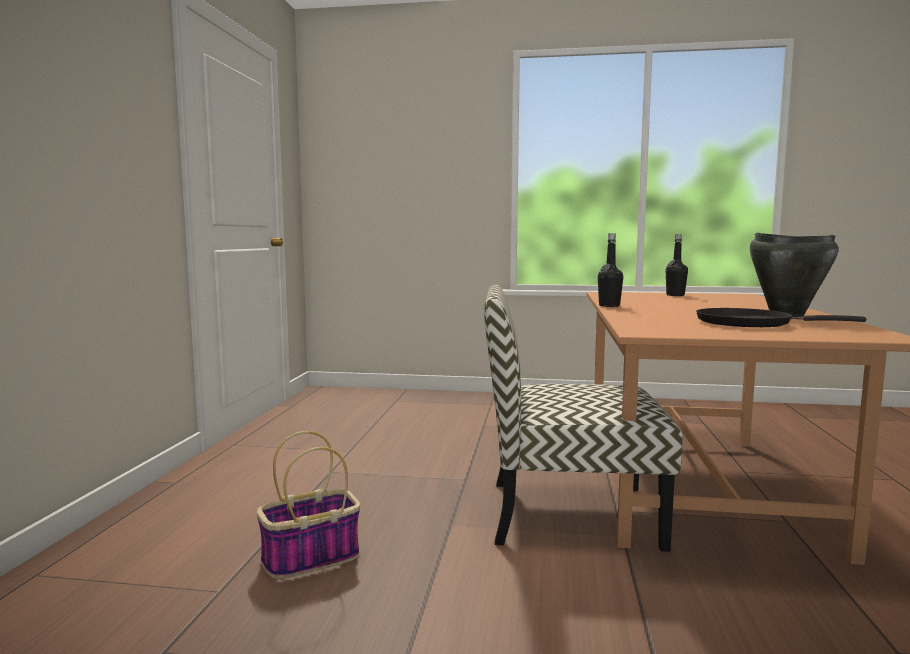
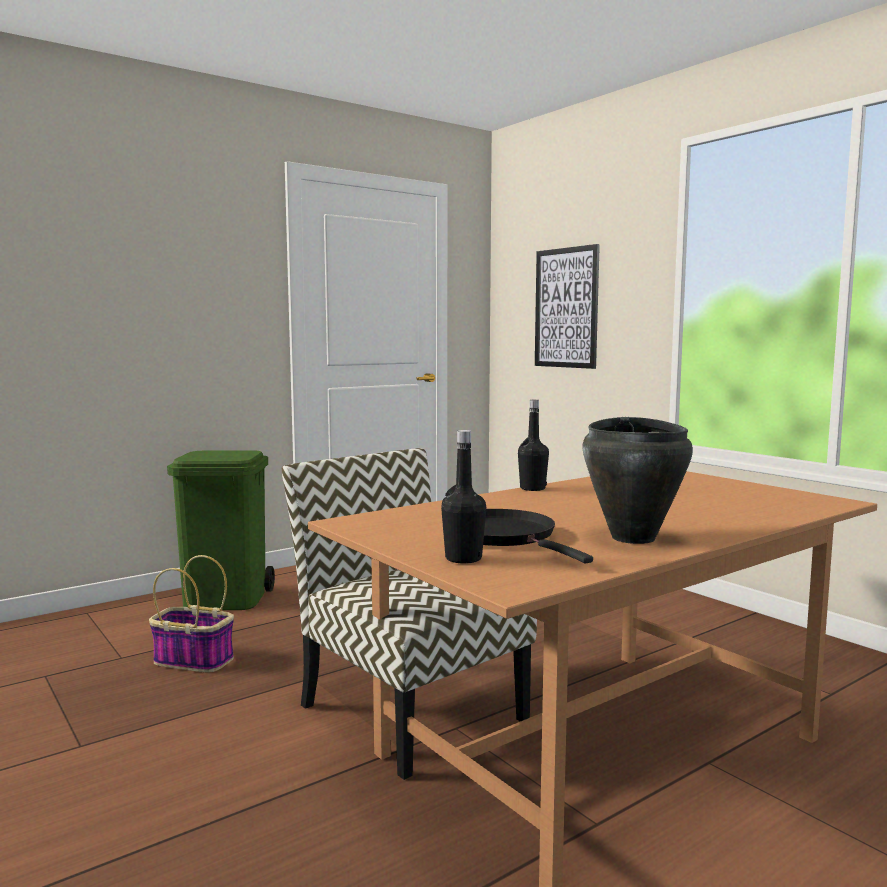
camera: 45 degrees right, 0 degrees up
black bottle [666,234,688,296] -> black bottle moved to [441,430,486,564]
none -> green trash can [167,451,275,610]
none -> picture [535,244,600,369]

